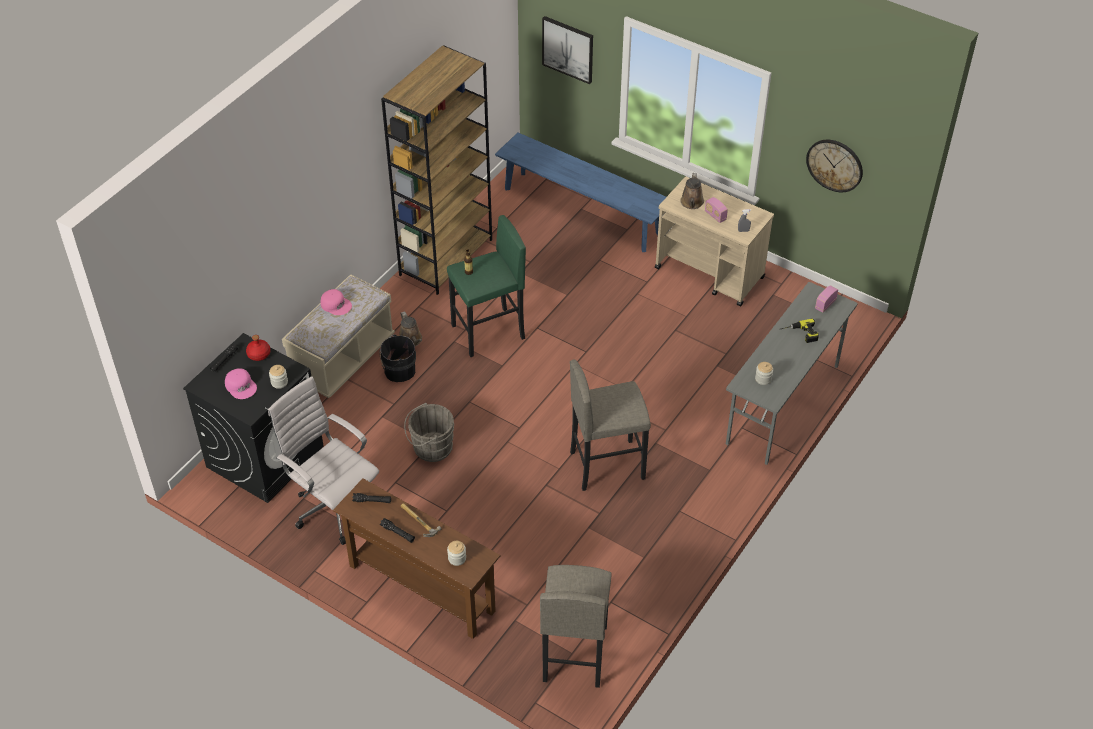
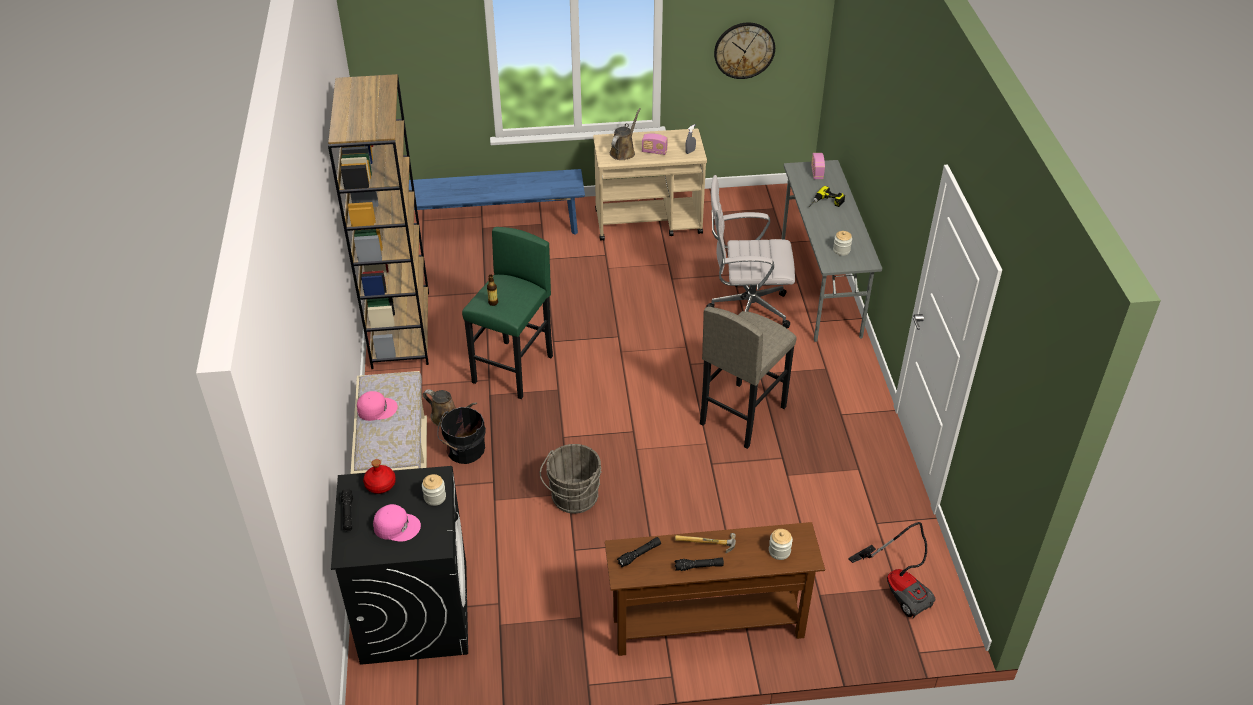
camera: 40 degrees left, 5 degrees down
white office chair [268,376,379,545] -> white office chair moved to [706,175,795,328]
grey stool [540,565,612,688] -> vacuum cleaner [848,522,935,618]
picture [542,16,593,84] -> none
brown watering can [680,173,704,209] -> brown watering can turned 120 degrees counterclockwise [610,108,640,160]

